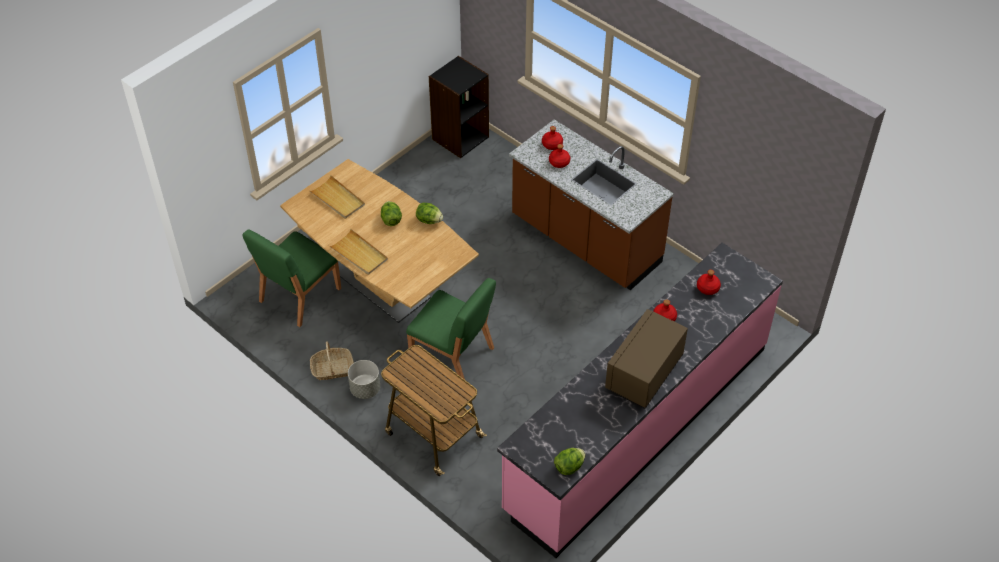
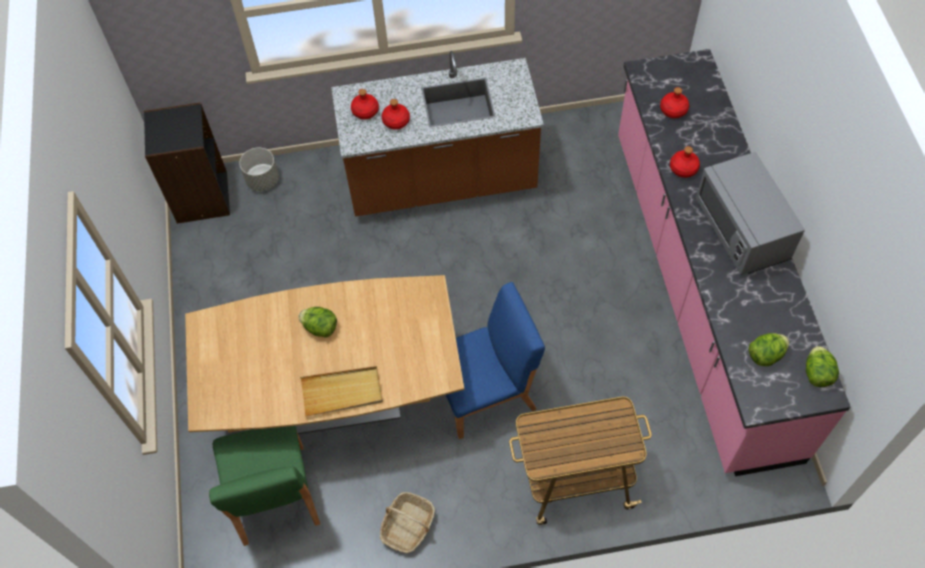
camera: 50 degrees left, 10 degrees up
beige tray [310,175,365,219] -> none
grey planter [348,360,380,399] -> grey planter moved to [239,148,279,191]
green chair [406,278,496,380] -> blue chair [446,282,545,439]
lettuce [416,202,443,224] -> lettuce moved to [749,333,789,366]
brown microwave [605,309,688,409] -> grey microwave [696,152,805,275]

